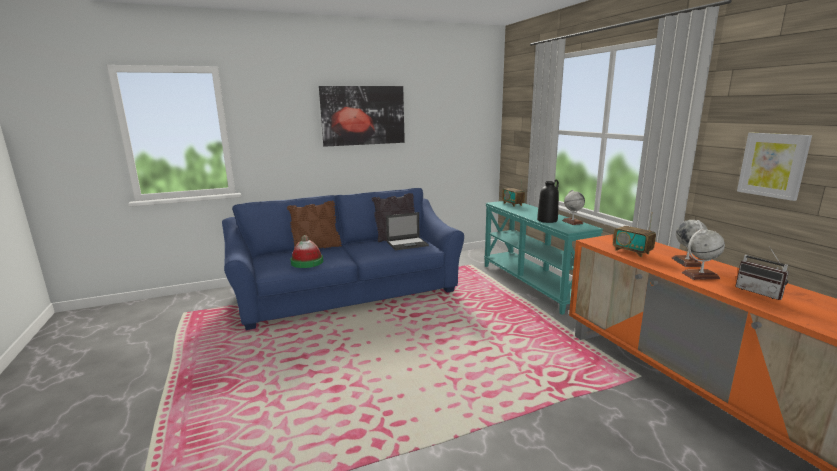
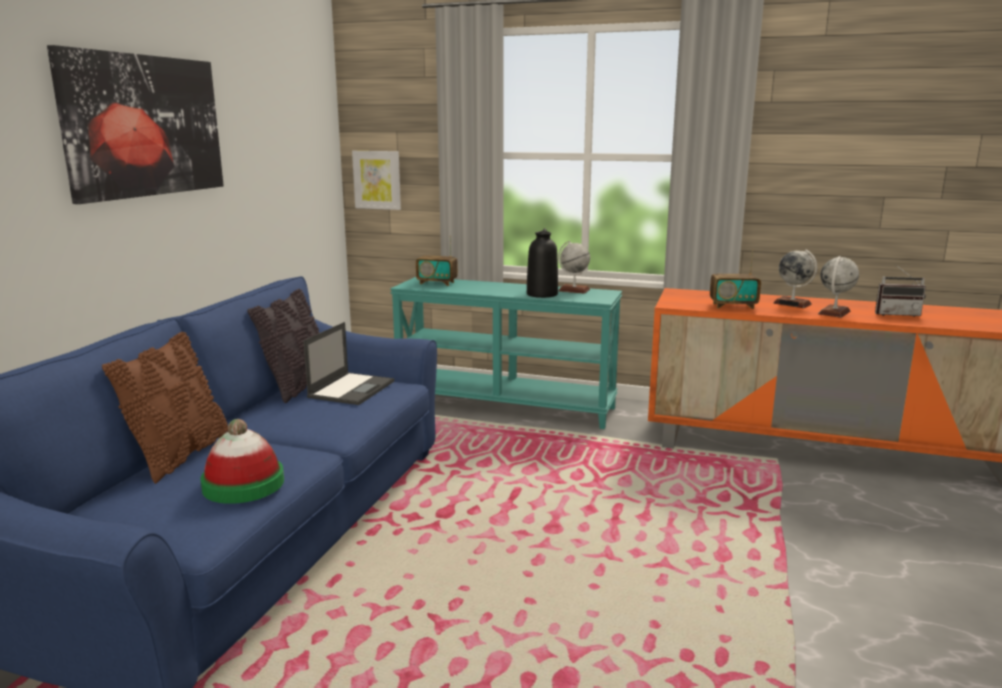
camera: 50 degrees left, 0 degrees up
picture [737,133,812,201] -> picture moved to [352,151,401,210]

